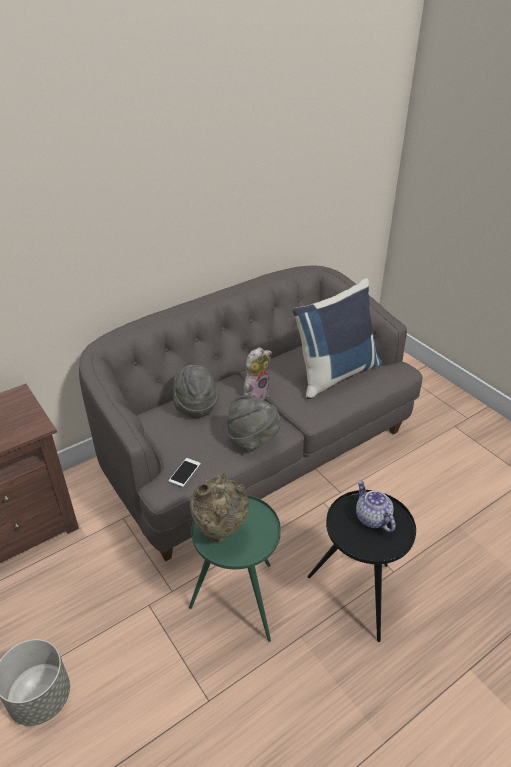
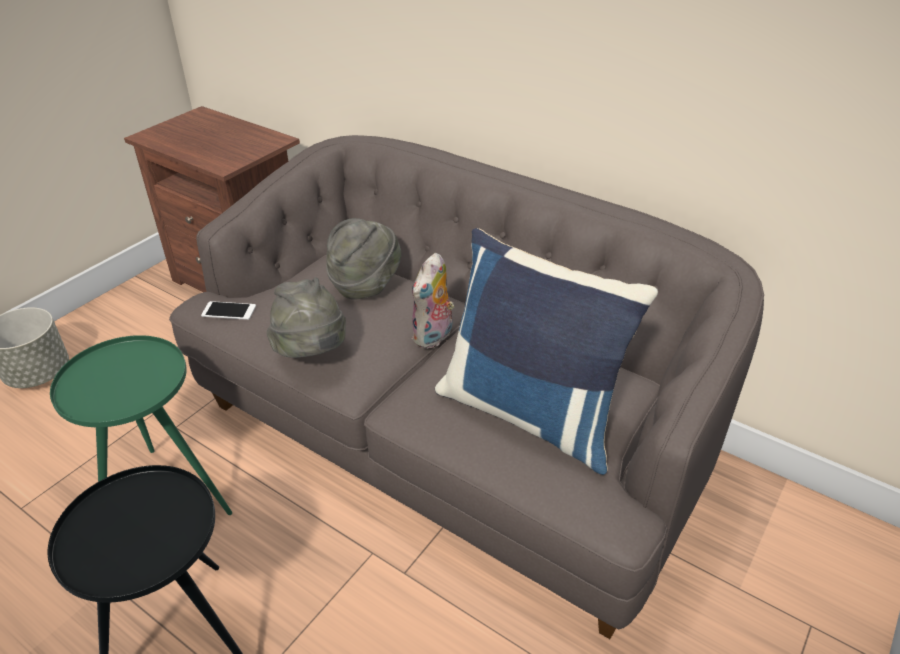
camera: 70 degrees right, 0 degrees up
beige vase [190,473,249,542] -> none
plush toy [244,347,272,400] -> plush toy turned 90 degrees clockwise [412,253,455,349]
teapot [356,480,395,532] -> none

